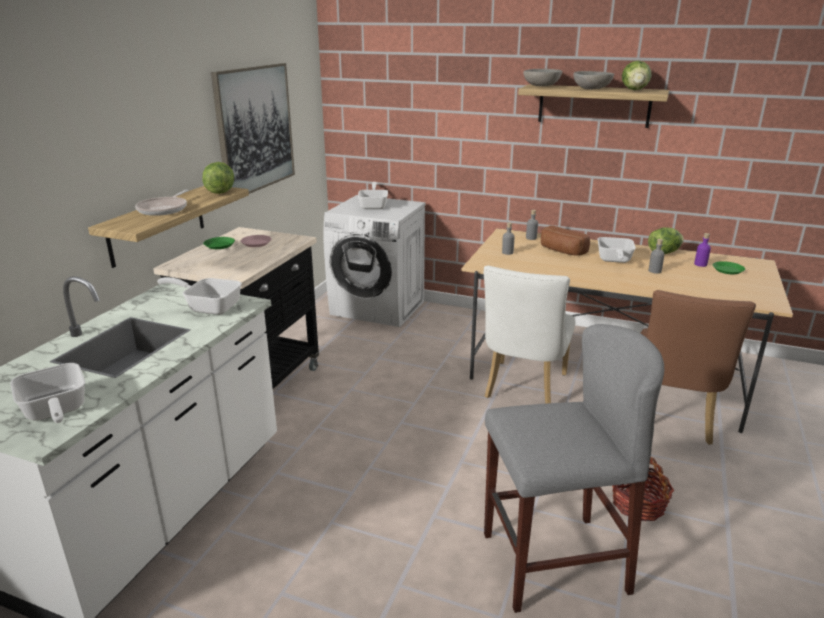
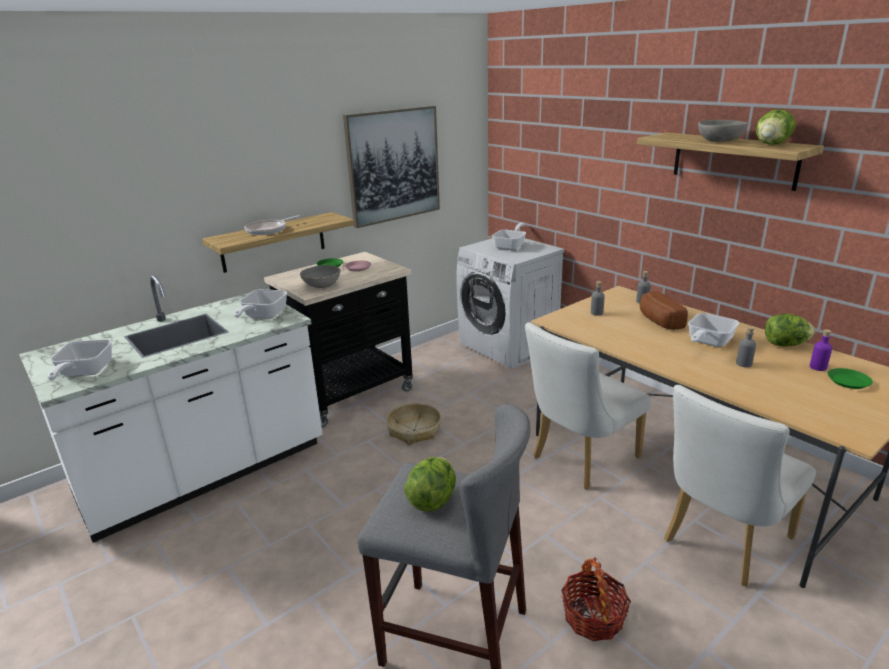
camera: 30 degrees right, 0 degrees up
frying pan [157,277,242,315] -> frying pan turned 120 degrees counterclockwise [234,289,287,319]
lettuce [202,162,234,194] -> lettuce moved to [404,457,456,512]
grey bowl [523,69,562,86] -> grey bowl moved to [300,265,340,288]
brown chair [640,290,756,445] -> white chair [664,385,816,587]
none -> basket [386,403,441,445]

